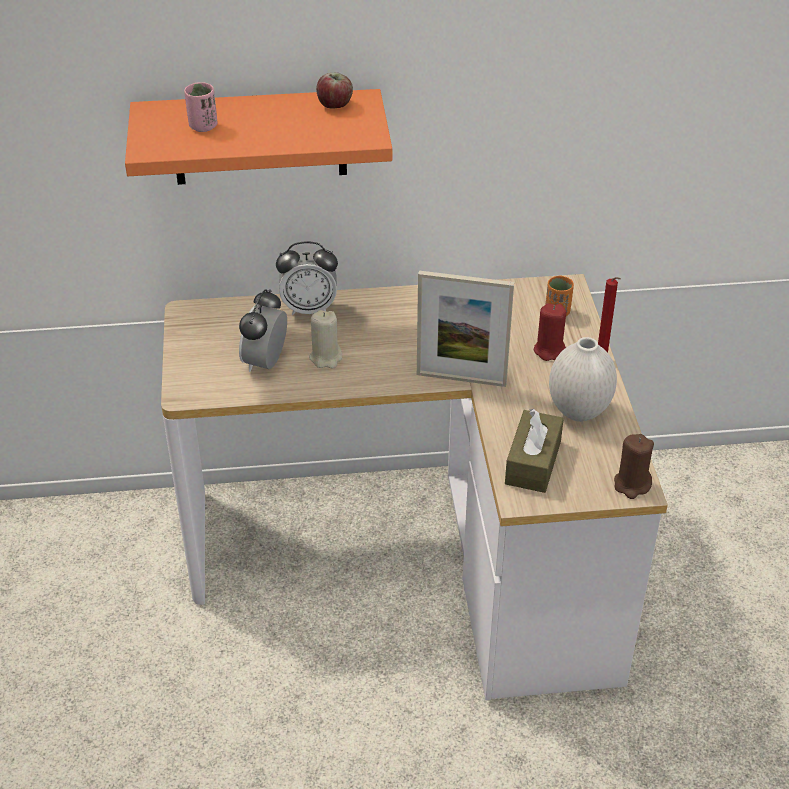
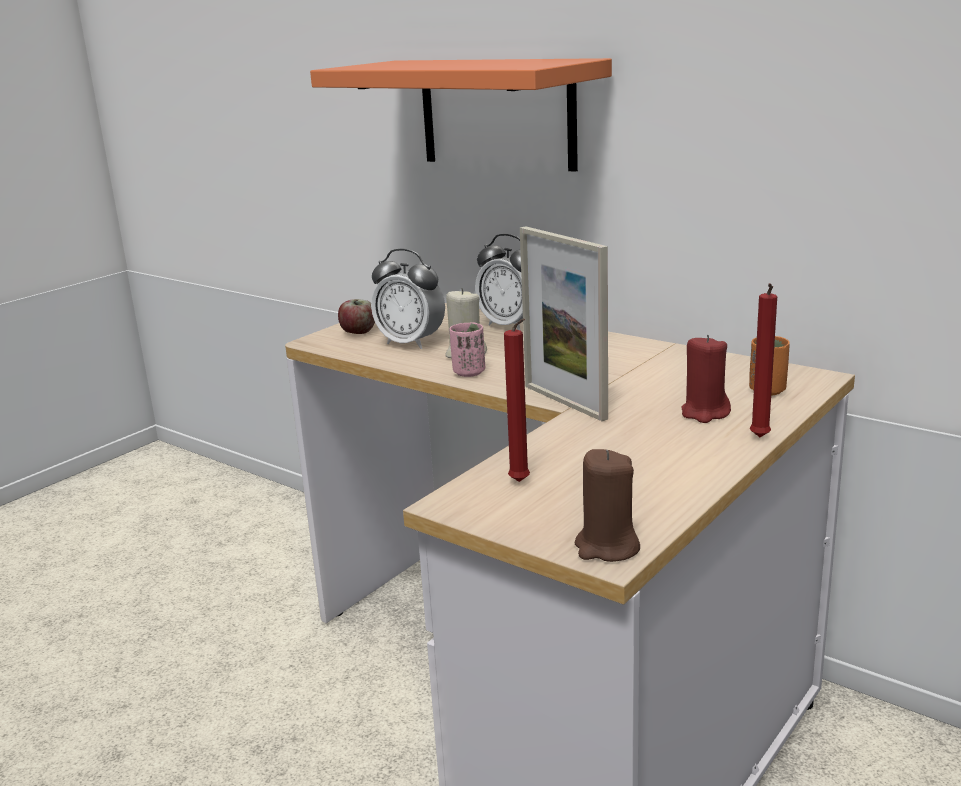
camera: 45 degrees right, 20 degrees down
pink cup [184,82,218,132] -> pink cup moved to [450,322,485,377]
alarm clock [239,289,287,372] -> alarm clock turned 120 degrees counterclockwise [371,249,445,349]
apple [316,72,353,108] -> apple moved to [338,299,375,334]
brown tissue box [505,409,564,493] -> red candle [504,318,530,482]
white vase [549,337,617,422] -> none

